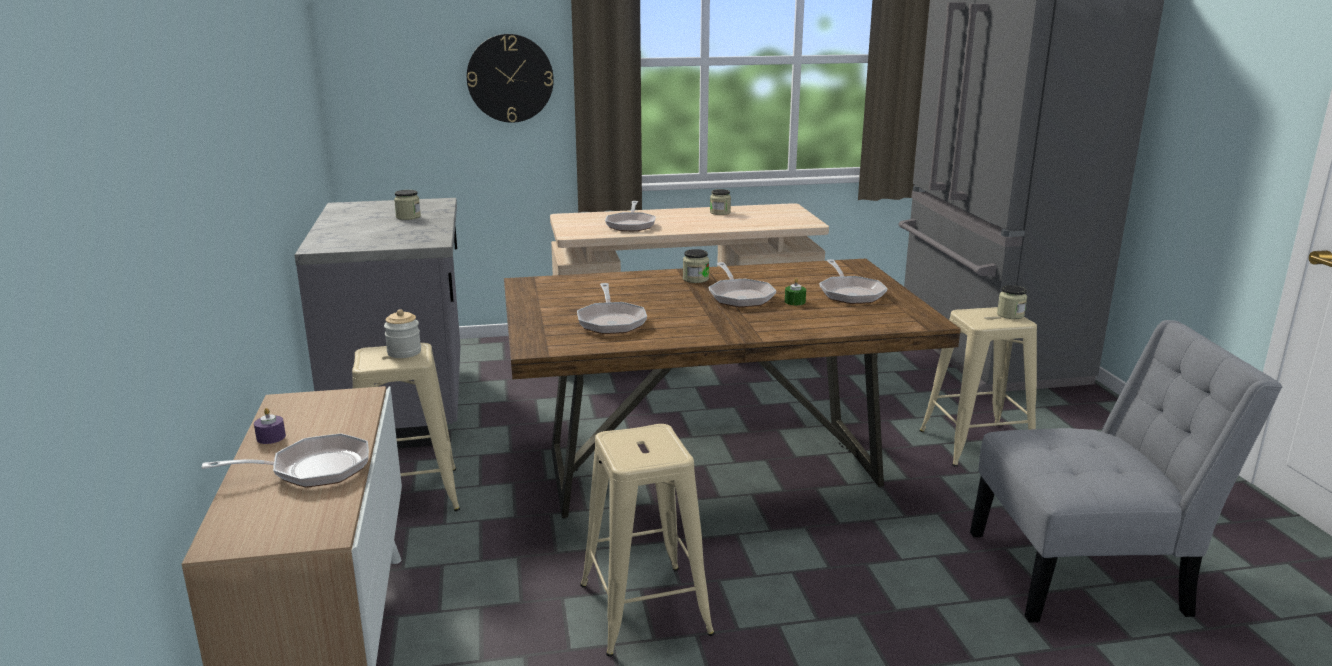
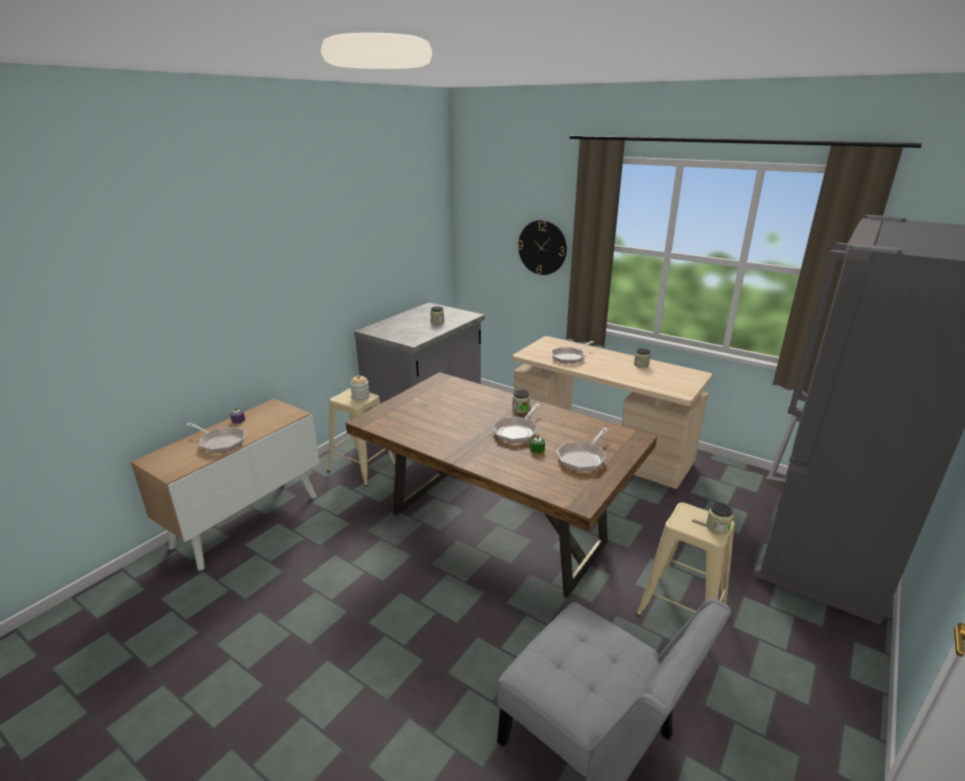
camera: 45 degrees right, 5 degrees up
frying pan [577,283,647,334] -> none
beige stool [580,424,715,657] -> none

